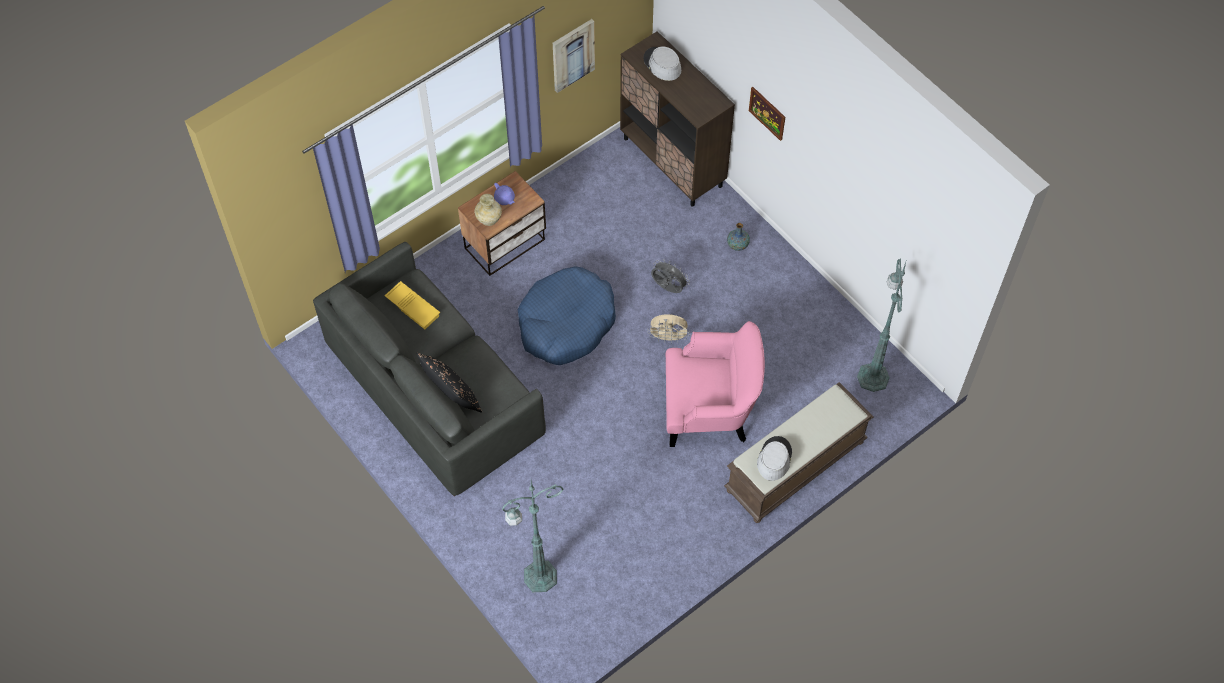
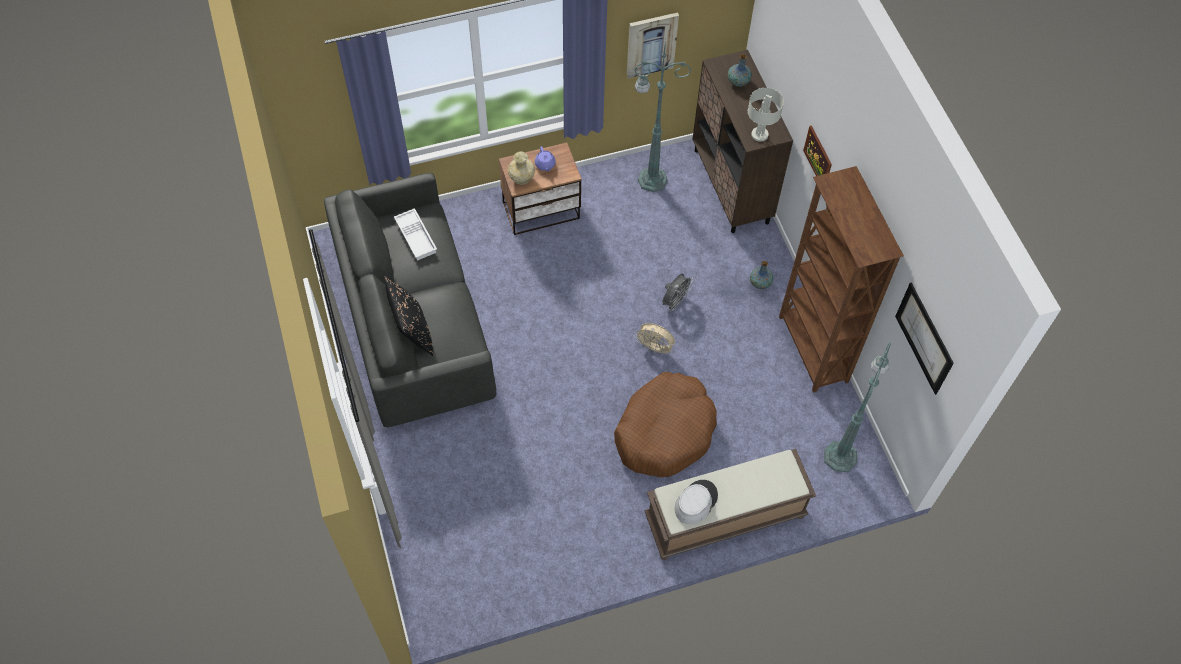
camera: 20 degrees right, 0 degrees up
yellow tray [385,281,440,329] -> white tray [394,208,437,261]
green floor lamp [502,481,563,592] -> green floor lamp moved to [634,39,691,192]
blue dog bed [518,266,616,365] -> none
grey hat [644,46,681,81] -> vase [728,54,752,87]
grey fan [651,259,690,293] -> grey fan turned 75 degrees clockwise [662,273,694,312]
pink armchair [666,321,765,447] -> brown dog bed [614,372,717,477]
none -> grey table lamp [748,88,784,142]
none -> brown bookcase [779,166,904,393]
none -> picture [895,282,954,395]

